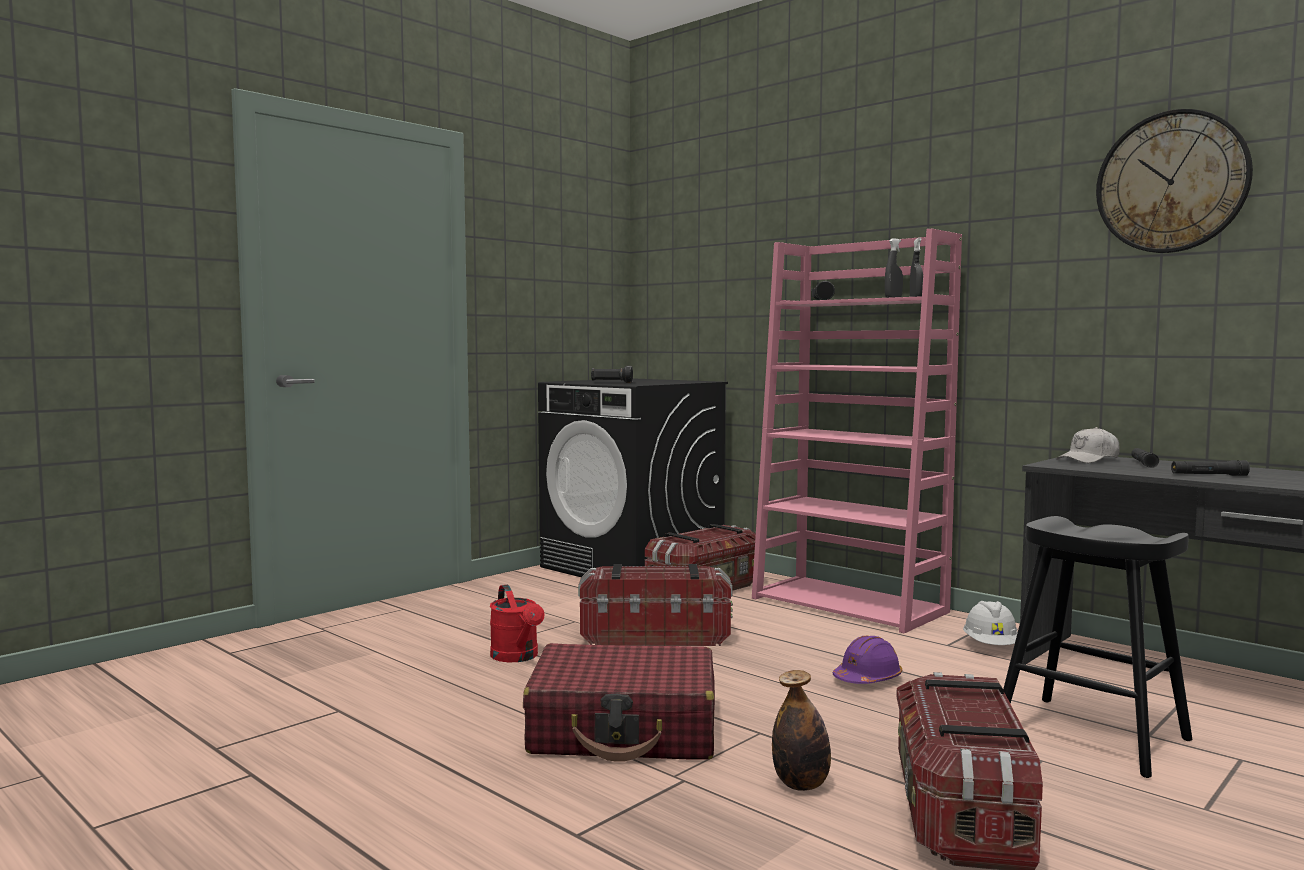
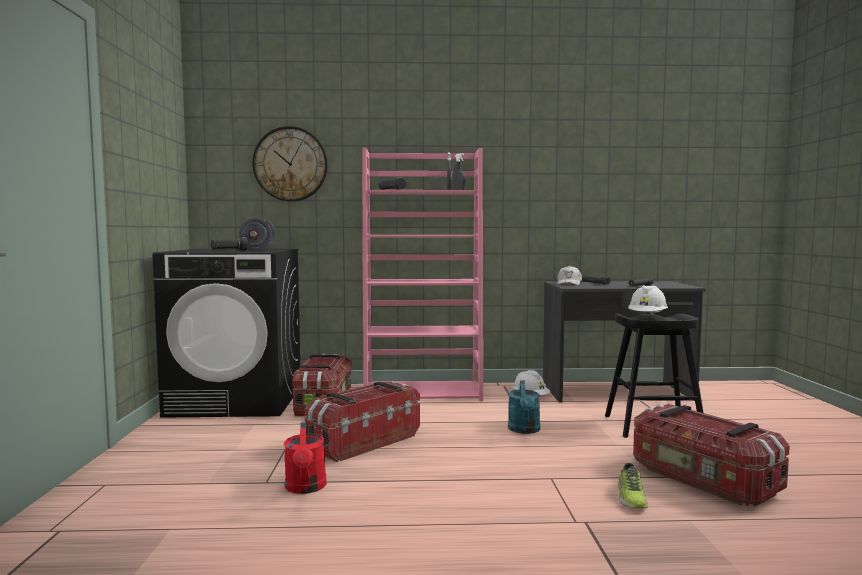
camera: 45 degrees left, 0 degrees up
red watering can [490,585,545,662] -> red watering can turned 60 degrees clockwise [284,422,326,494]
red suitcase [523,643,715,762] -> none
bottle [772,670,831,791] -> shoe [618,463,648,509]
purple hard hat [833,636,902,684] -> turquoise watering can [508,380,540,434]
wall clock [1096,109,1253,253] -> wall clock moved to [252,126,328,202]
none -> grey dumbbell [239,218,276,250]
none -> white hard hat [628,285,668,315]

